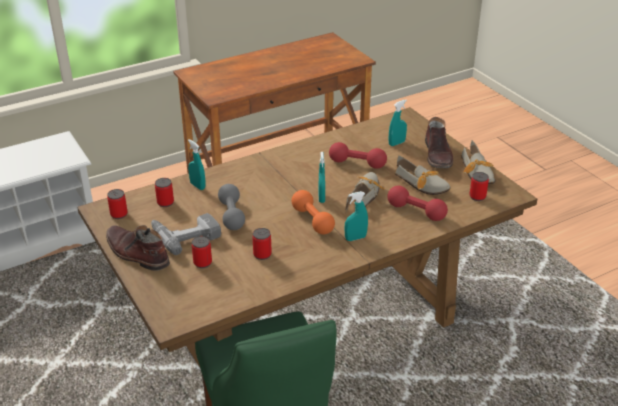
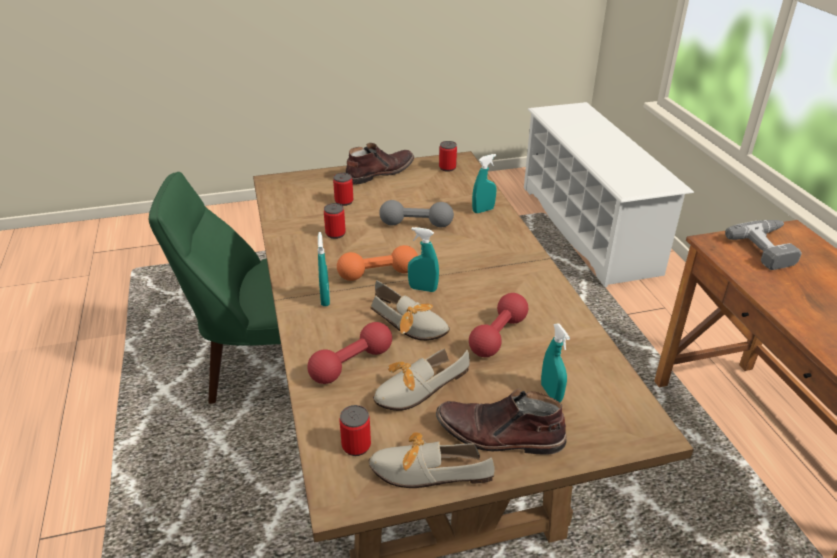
camera: 105 degrees right, 0 degrees up
power drill [151,213,221,255] -> power drill moved to [725,220,802,270]
can [155,178,174,207] -> none

